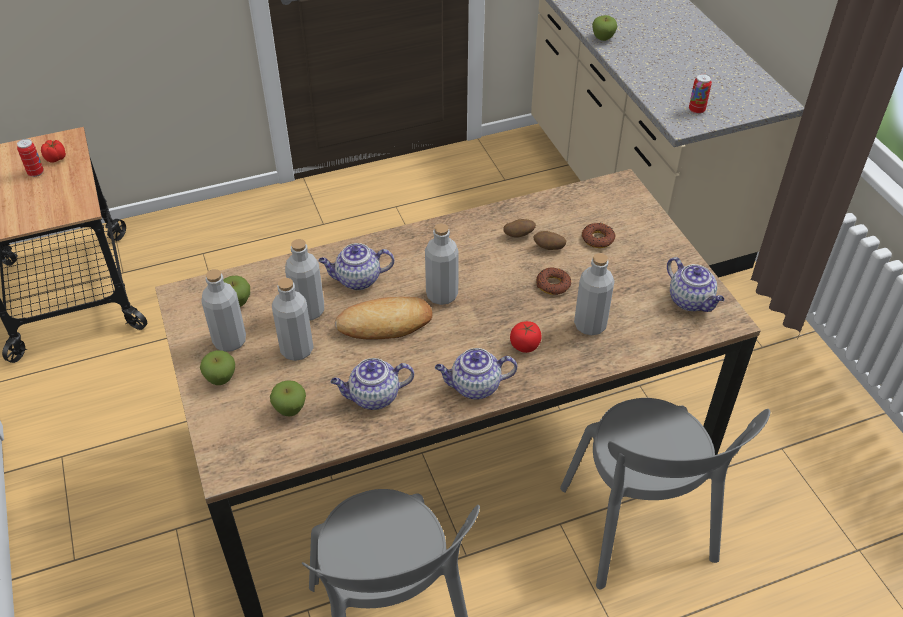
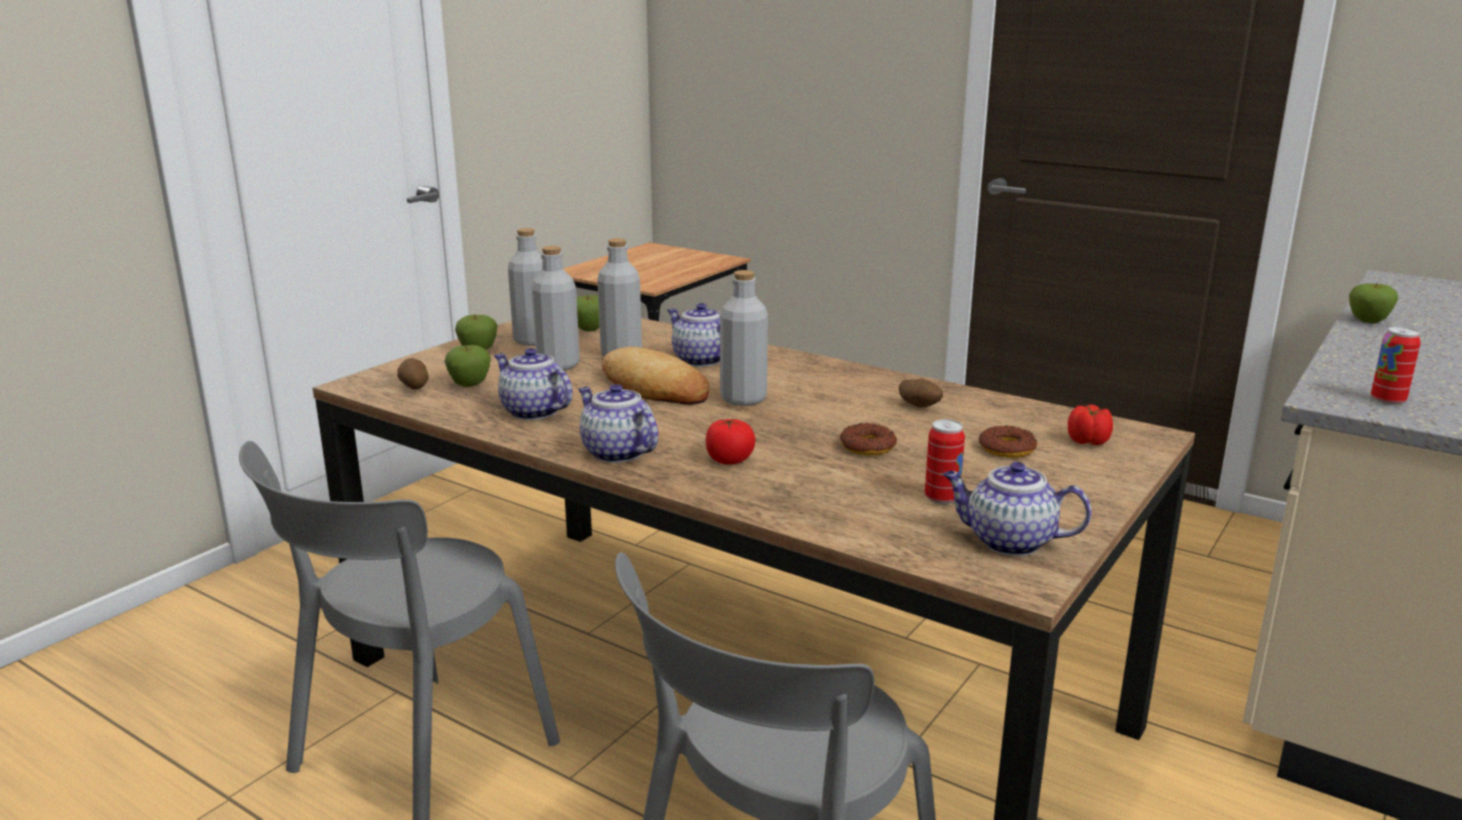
camera: 55 degrees right, 25 degrees down
can [17,139,44,177] -> can moved to [925,419,965,505]
tomato [41,140,66,163] -> tomato moved to [1068,405,1113,445]
potato [534,231,566,250] -> potato moved to [397,358,429,390]
grey bottle [574,253,615,335] -> none
teapot [667,257,725,312] -> teapot turned 90 degrees clockwise [943,462,1092,556]

